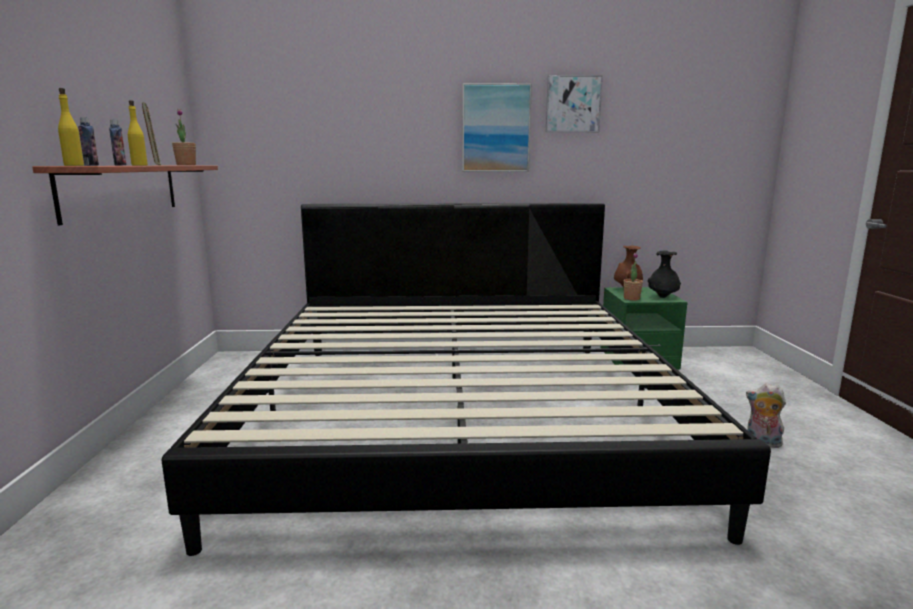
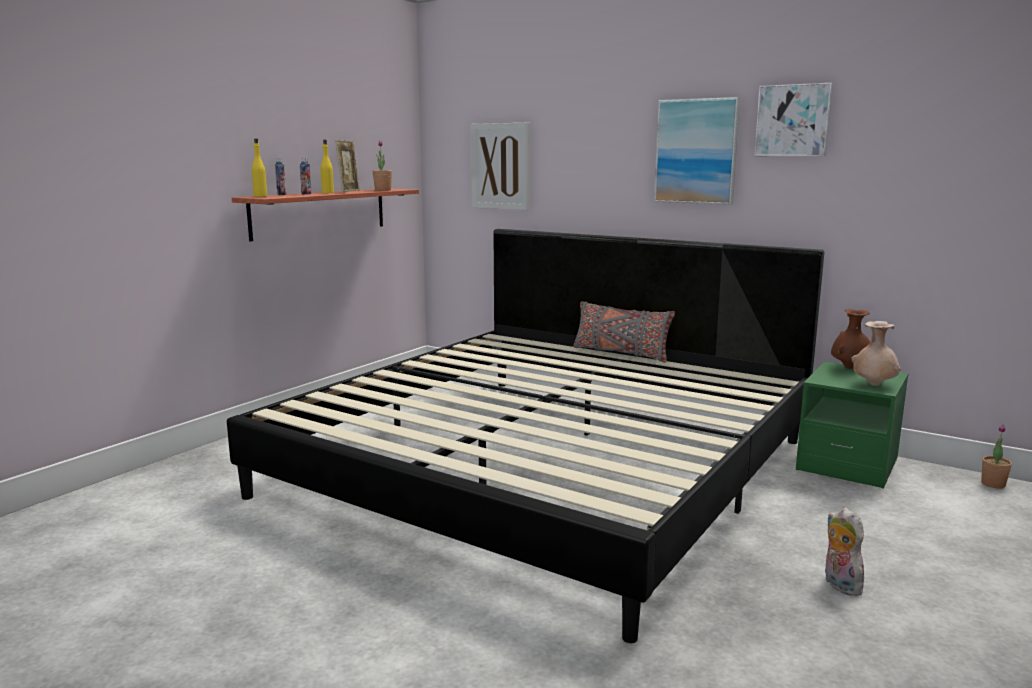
camera: 35 degrees right, 0 degrees up
potted plant [623,253,643,300] -> potted plant moved to [981,425,1012,488]
black vase [648,251,681,298] -> beige vase [851,321,901,386]
none -> picture [470,123,530,210]
none -> grey pillow [574,301,675,363]

